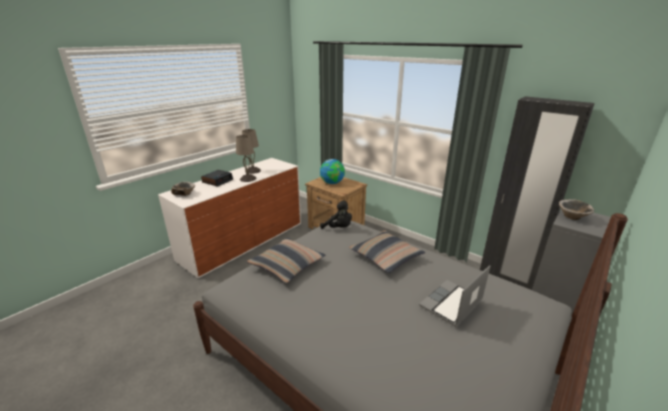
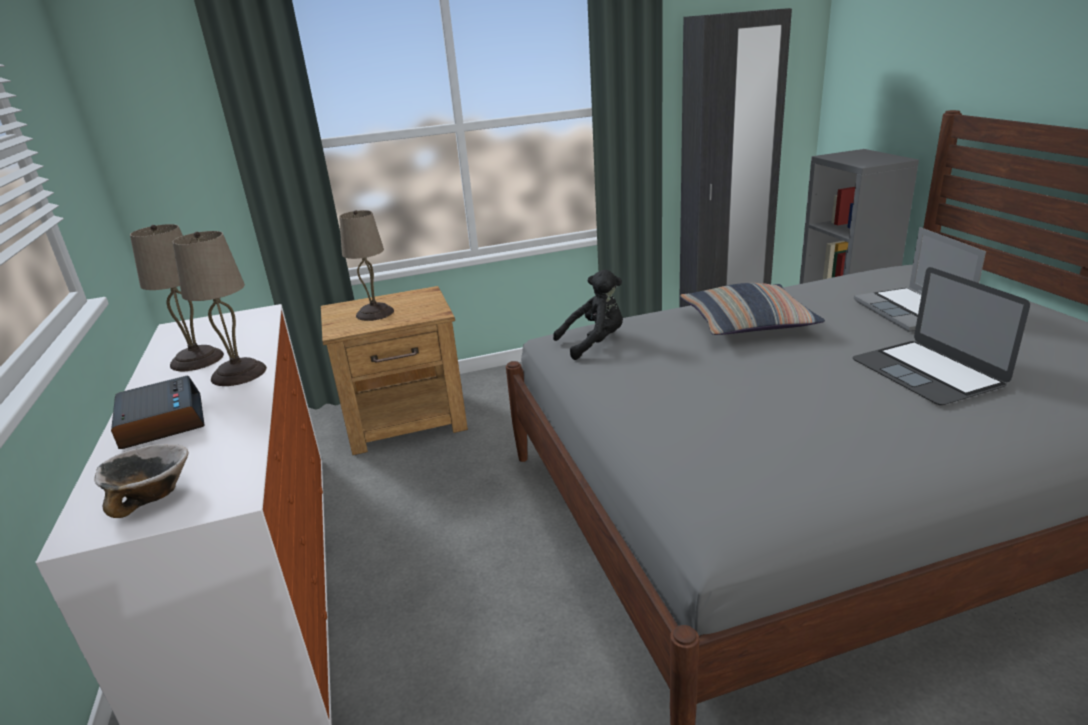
camera: 55 degrees left, 0 degrees up
pillow [247,238,325,283] -> none
globe [320,159,345,184] -> beige table lamp [339,210,394,321]
bowl [559,199,594,220] -> none
none -> laptop [853,267,1030,405]

